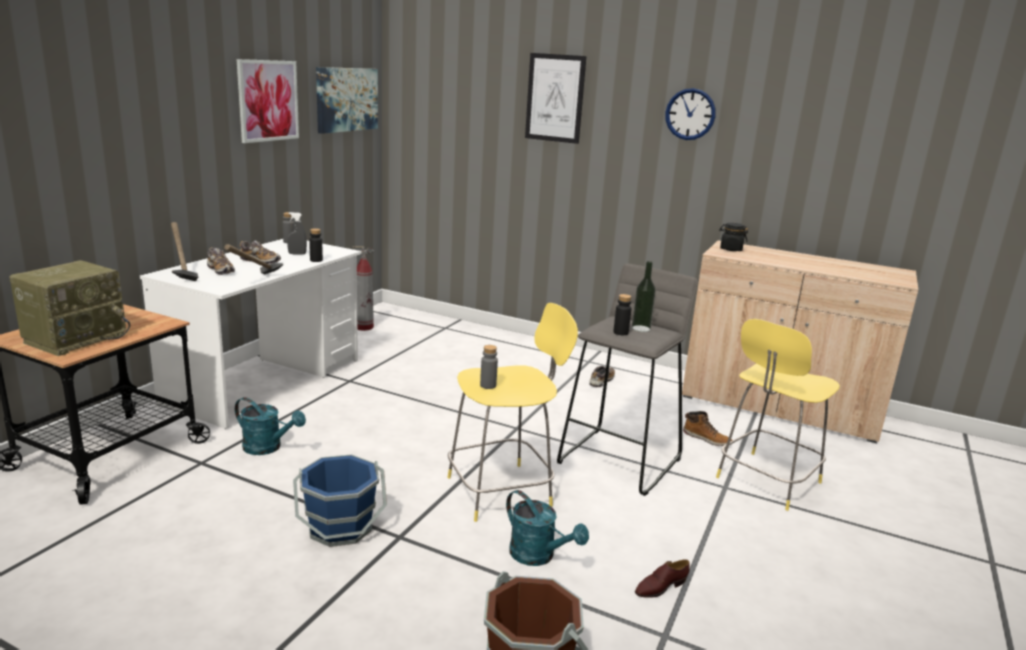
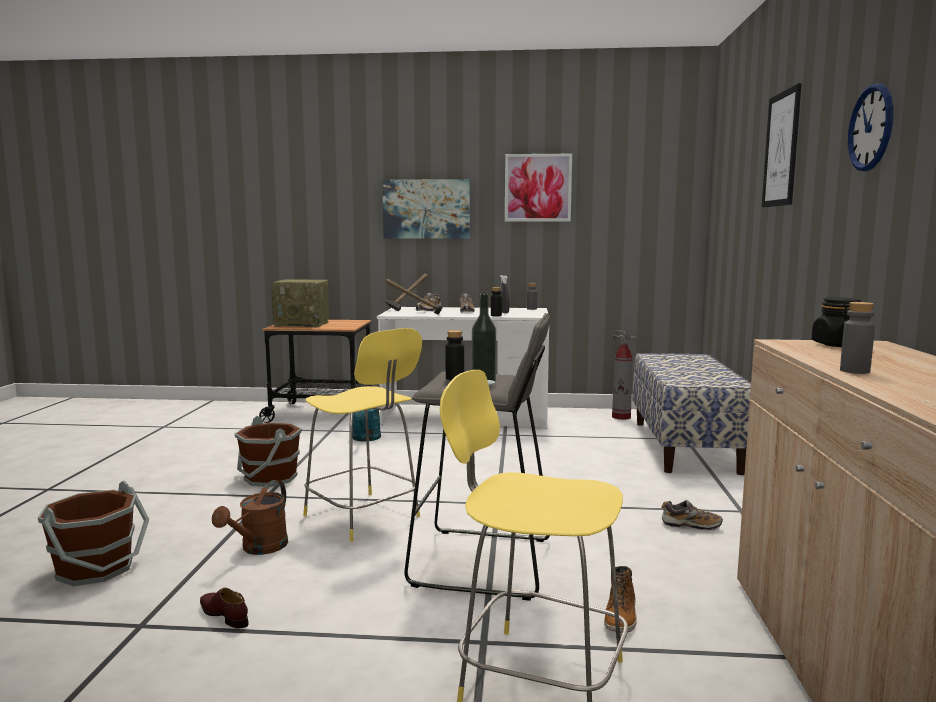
camera: 70 degrees right, 10 degrees down
blue bucket [293,454,387,547] -> brown bucket [235,416,302,487]
picture [316,67,378,134] -> picture moved to [382,179,470,239]
grey bottle [480,345,498,389] -> grey bottle moved to [840,302,875,374]
turquoise watering can [506,490,589,566] -> brown watering can [212,480,288,555]
none -> bench [632,353,752,475]

